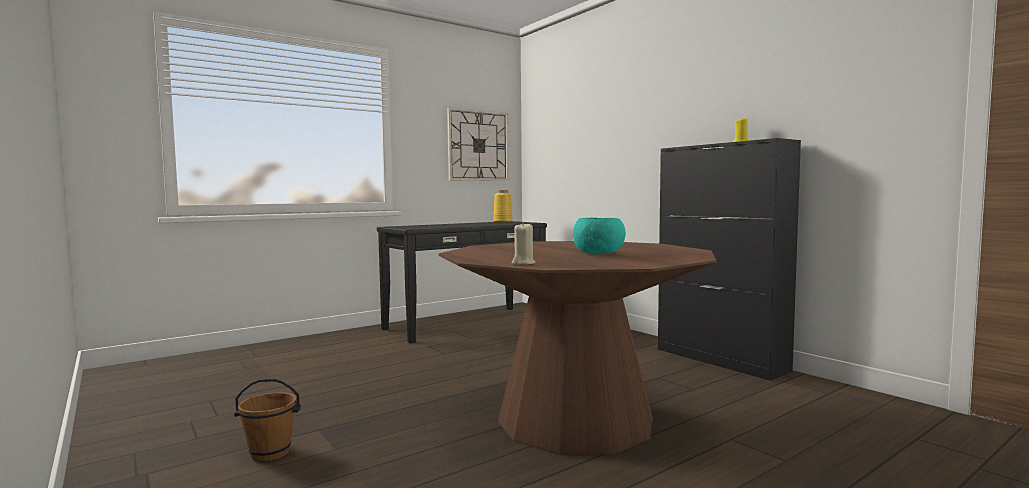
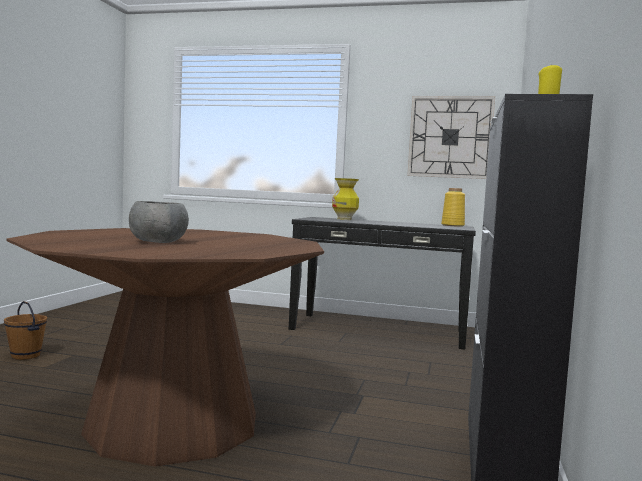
camera: 50 degrees right, 0 degrees up
beige candle [512,222,535,265] -> none
turquoise bowl [573,218,626,254] -> grey bowl [129,201,189,243]
none -> vase [332,178,359,220]

